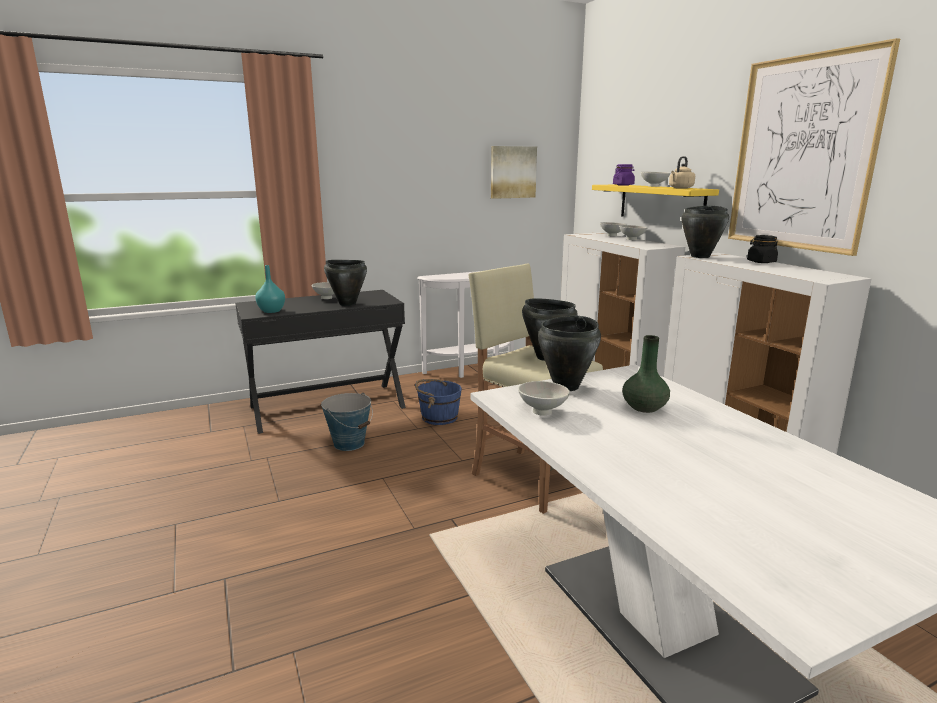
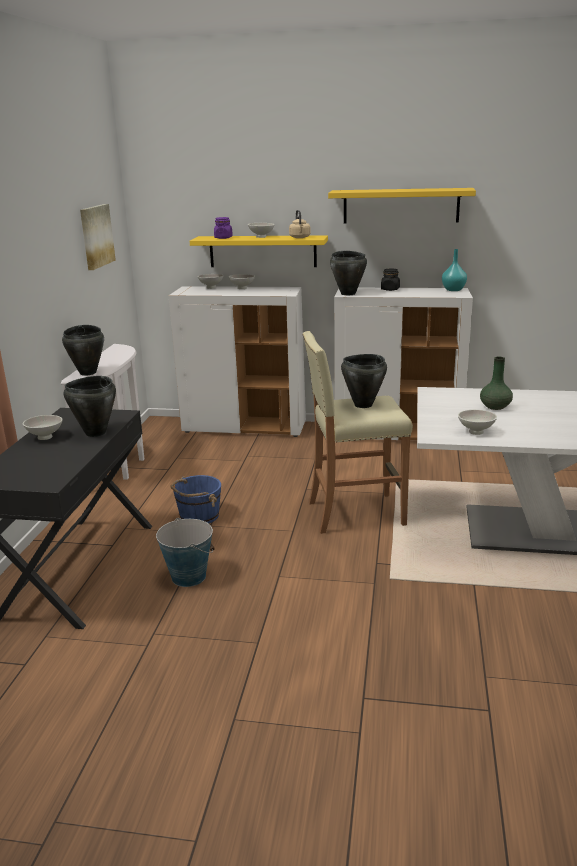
camera: 55 degrees left, 5 degrees up
turquoise vase [255,265,285,313] -> turquoise vase moved to [442,249,467,291]
black cooking pot [538,316,601,391] -> black cooking pot moved to [62,325,104,376]
picture [728,38,900,256] -> yellow shelf [328,188,476,224]

